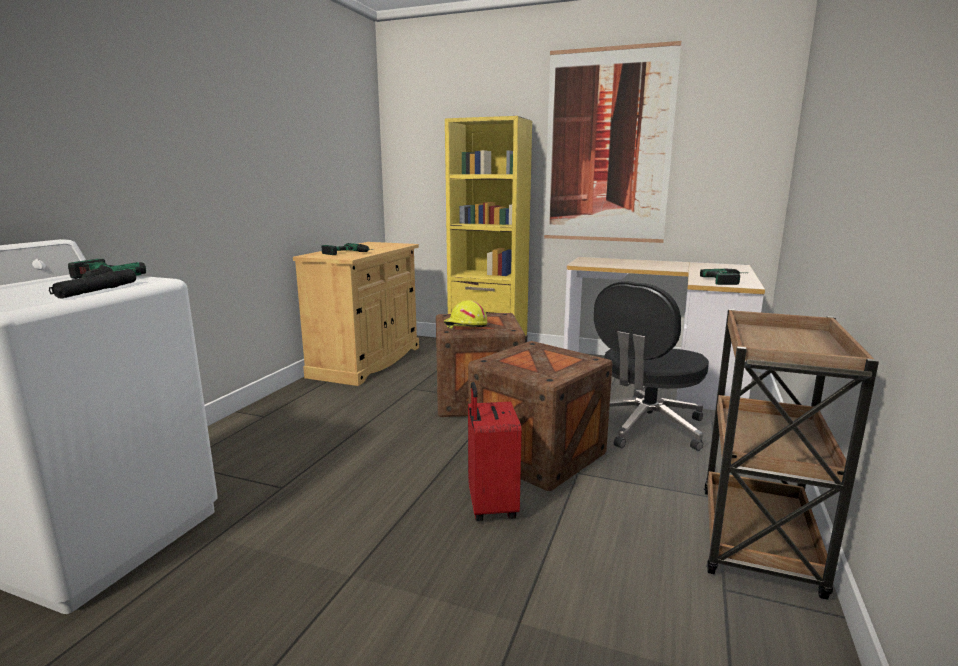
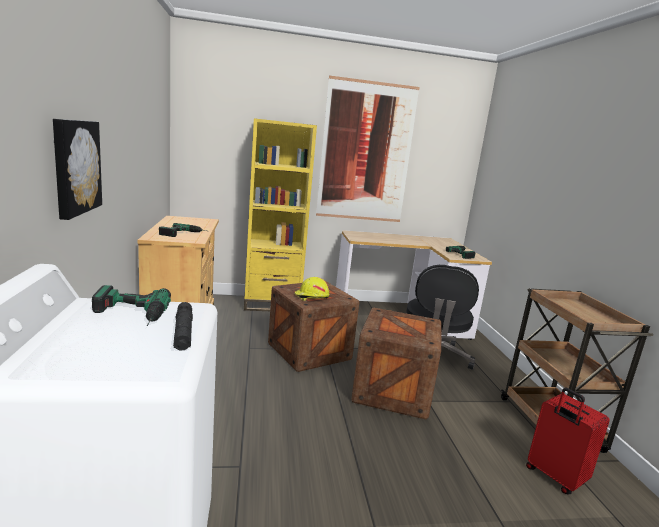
camera: 30 degrees left, 0 degrees up
red suitcase [468,382,522,521] -> red suitcase moved to [526,388,610,494]
none -> picture [53,119,102,220]

